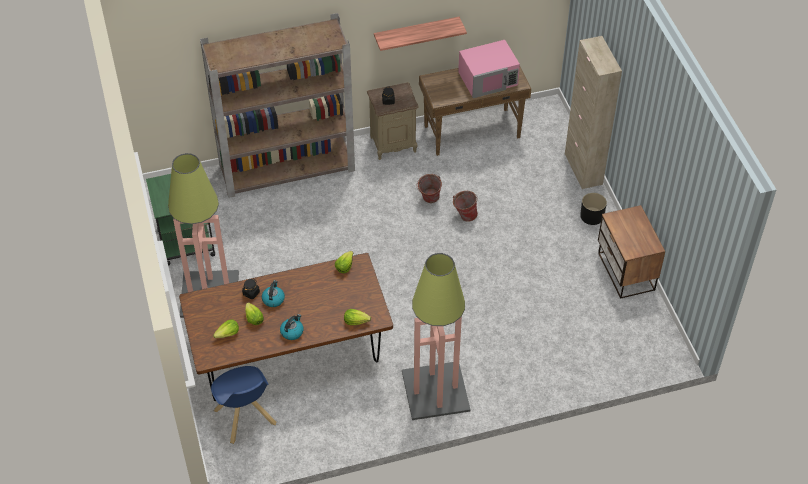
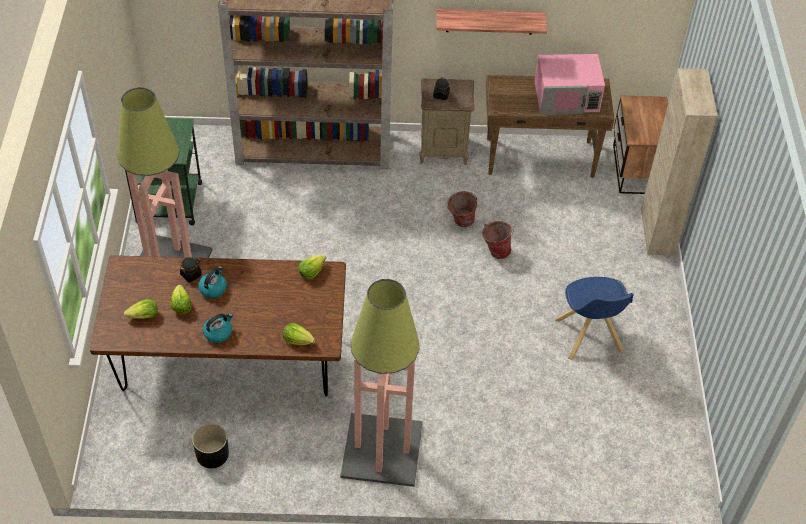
camera: 15 degrees right, 0 degrees up
blue chair [211,366,277,444] -> blue chair moved to [555,277,634,360]
black planter [580,193,607,225] -> black planter moved to [192,424,229,468]
nightstand [598,205,665,299] -> nightstand moved to [613,95,668,194]

